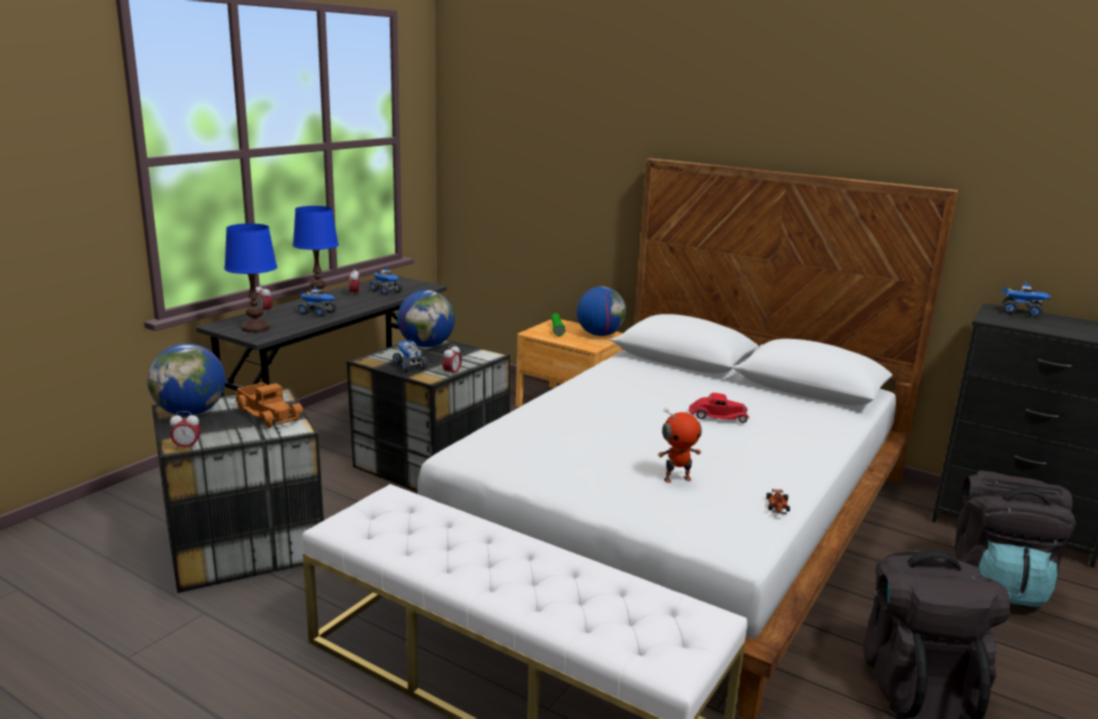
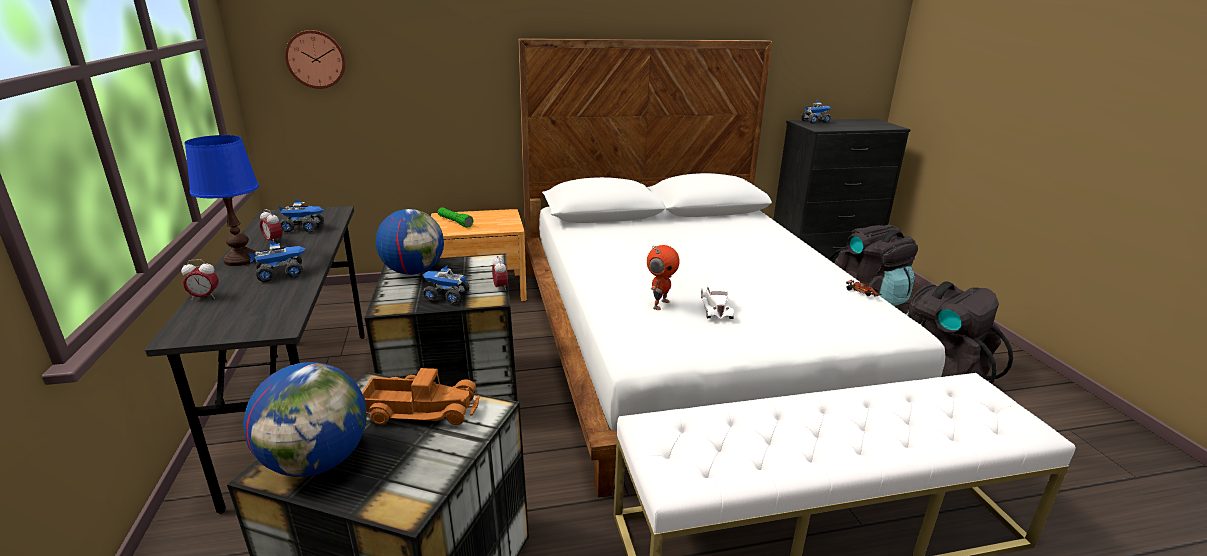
camera: 45 degrees left, 5 degrees up
alarm clock [170,411,201,450] -> none
blue table lamp [224,223,277,333] -> none
globe [577,286,626,336] -> none
toy robot [658,408,702,483] -> toy robot moved to [647,245,680,310]
red toy car [689,393,749,423] -> none
none -> wall clock [285,30,346,89]
none -> white toy car [701,283,734,319]

